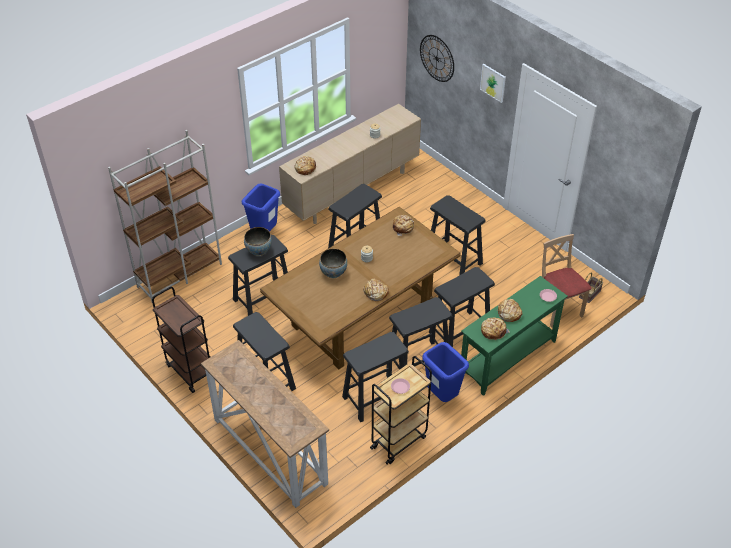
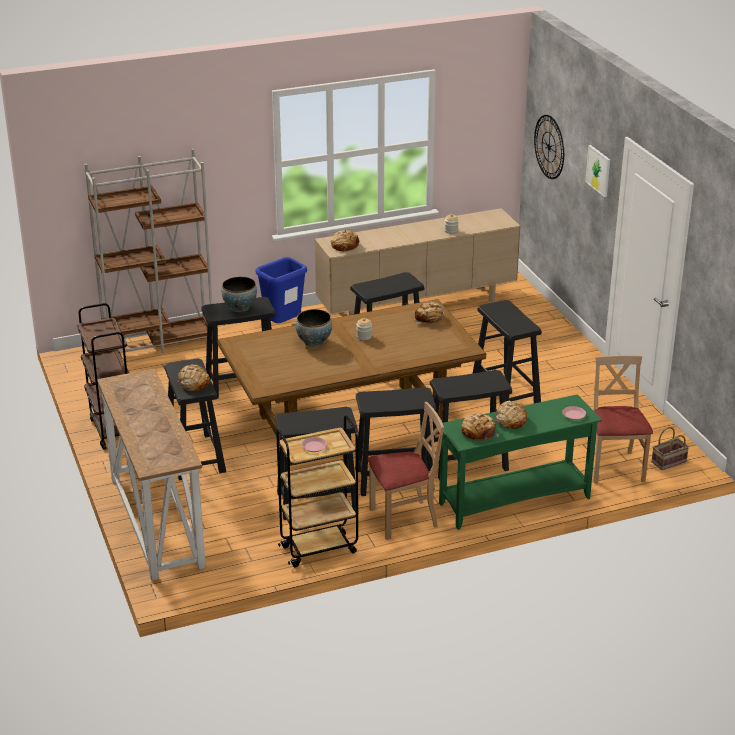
camera: 20 degrees right, 15 degrees down
bread [363,279,389,301] -> bread moved to [178,364,210,391]
blue trash can [422,342,469,402] -> beige chair [368,402,444,540]

